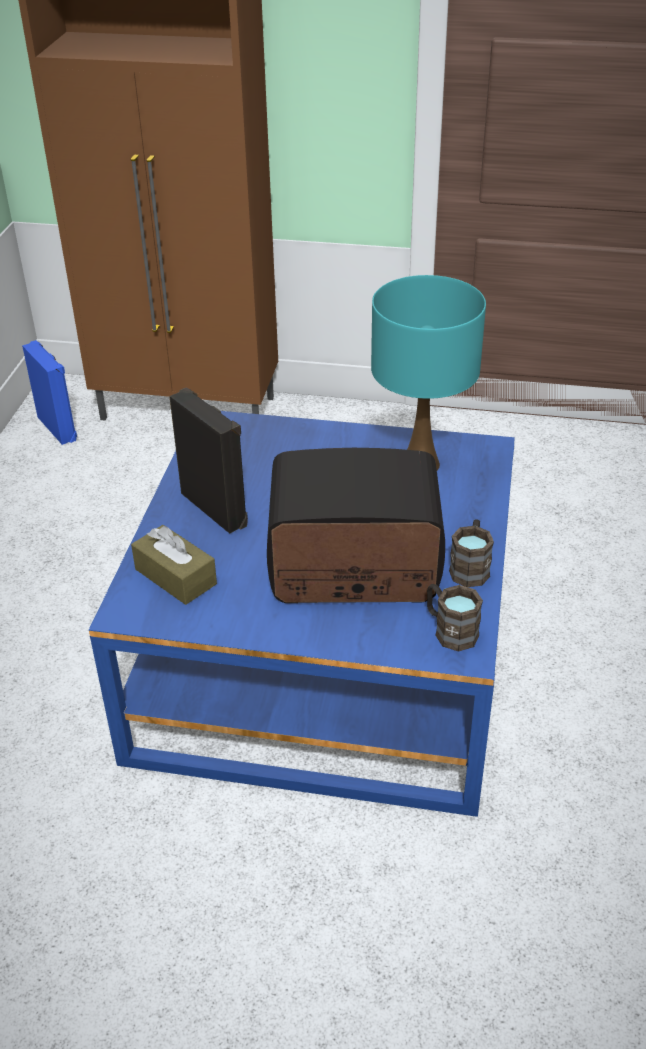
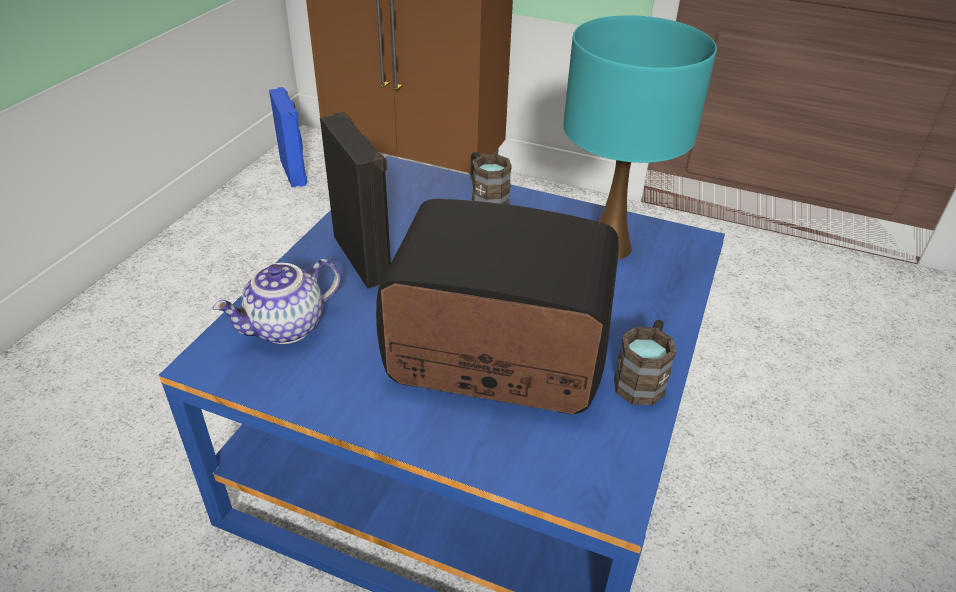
camera: 10 degrees right, 0 degrees up
brown tissue box [131,525,217,605] -> teapot [213,259,340,344]
brown mug [427,584,483,652] -> brown mug moved to [470,152,512,205]

